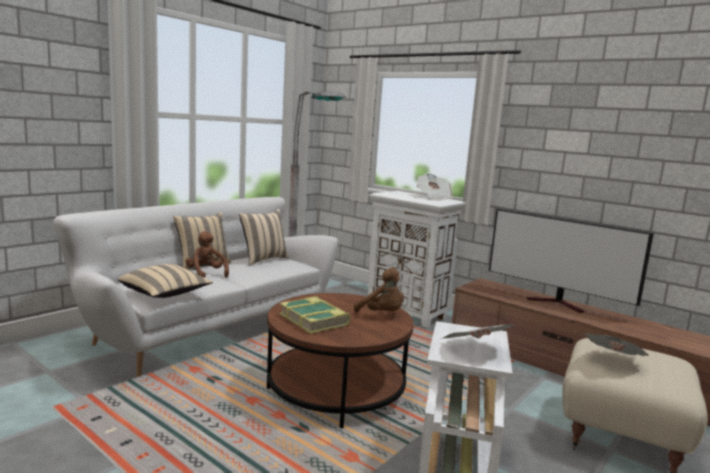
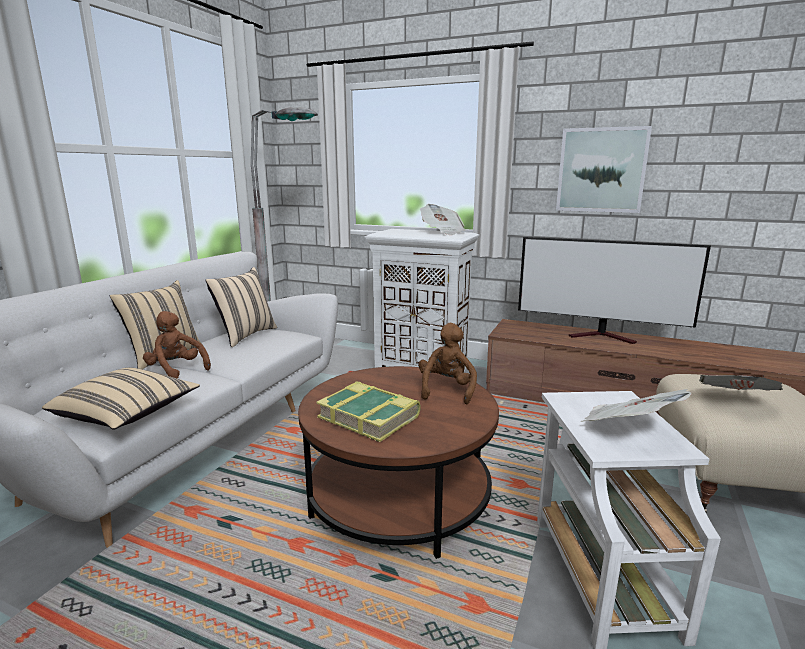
camera: 15 degrees left, 5 degrees up
brown plush toy [354,268,404,312] -> brown plush toy turned 105 degrees counterclockwise [418,323,477,404]
none -> picture [556,126,652,213]

